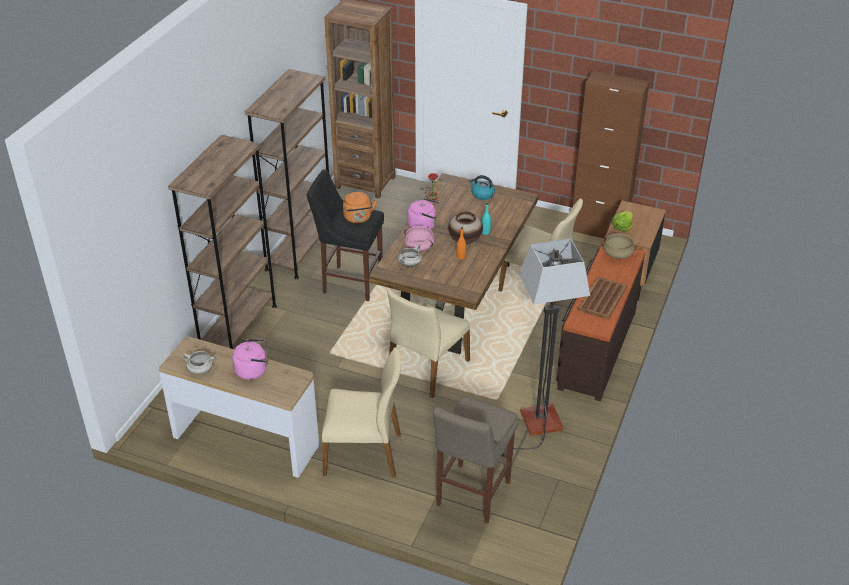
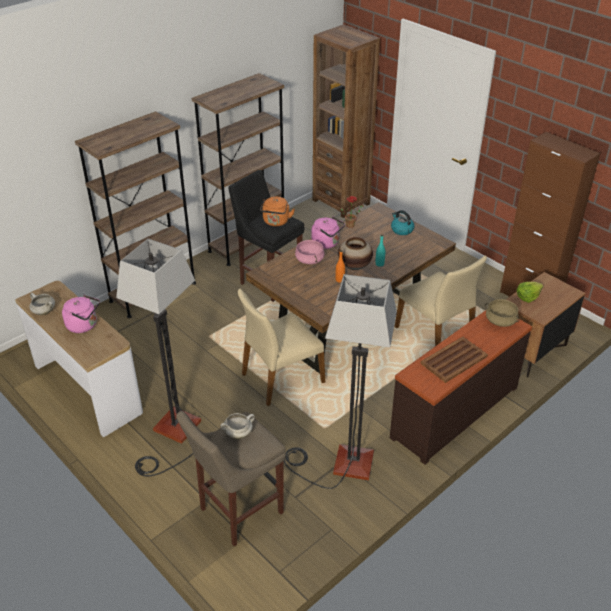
camera: 25 degrees right, 0 degrees up
beige chair [322,347,401,477] -> floor lamp [116,239,201,477]
white cooking pot [398,245,422,268] -> white cooking pot moved to [220,413,255,439]

